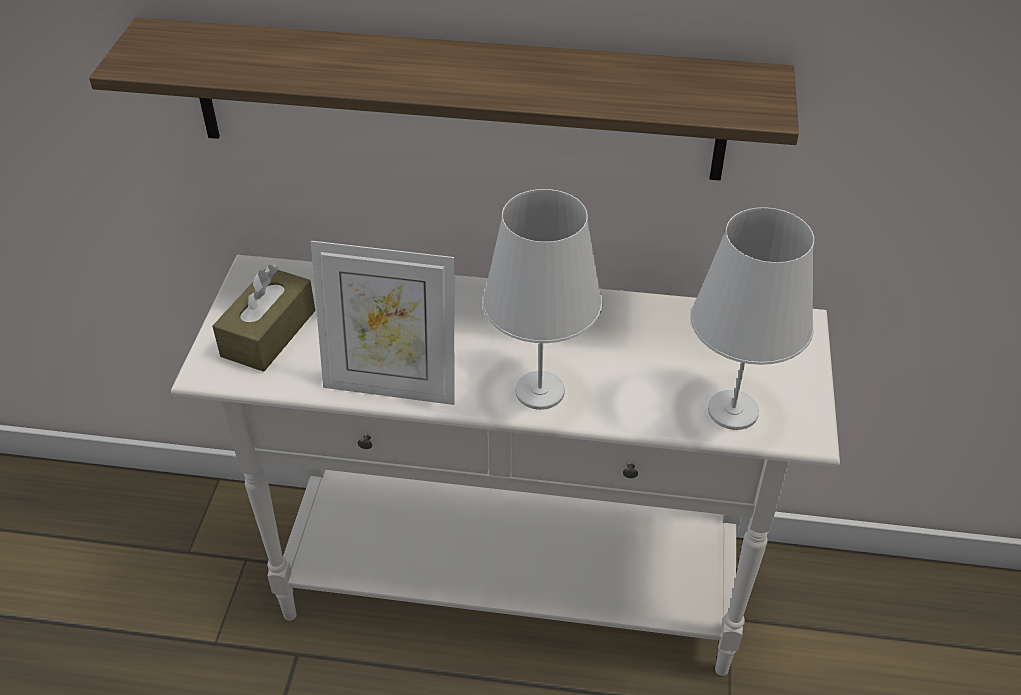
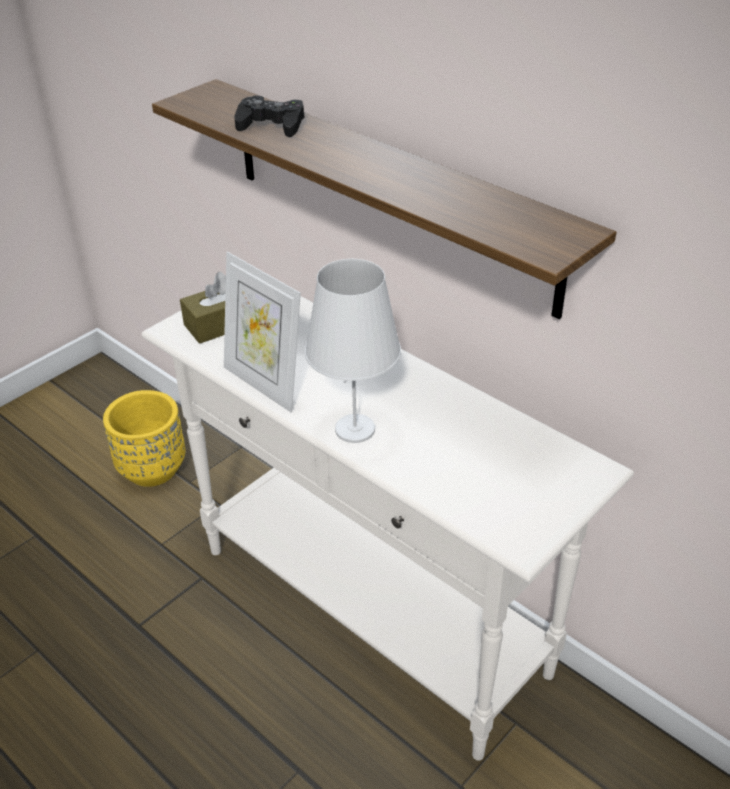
camera: 35 degrees right, 5 degrees down
white table lamp [690,207,814,430] -> none
none -> yellow planter [103,390,186,487]
none -> black game controller [234,95,304,137]

